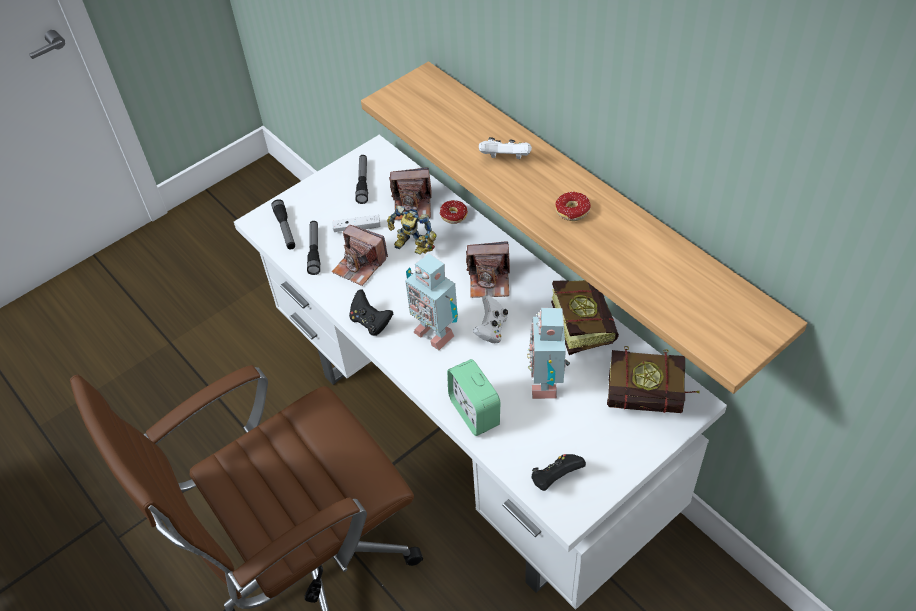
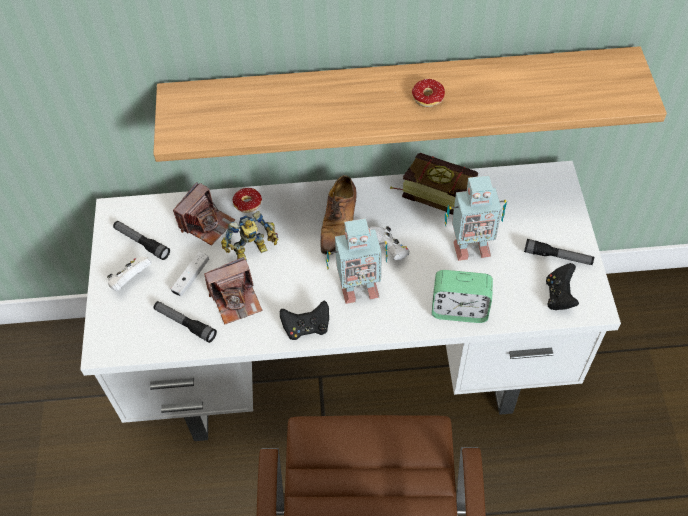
camera: 55 degrees left, 5 degrees up
flashlight [271,199,295,249] -> flashlight moved to [524,239,594,265]
camera [466,241,510,298] -> shoe [320,175,357,255]
white game controller [479,137,532,159] -> white game controller moved to [107,257,152,291]
toy robot [527,308,570,399] -> toy robot turned 45 degrees counterclockwise [445,175,507,261]
book [607,346,700,413] -> none

